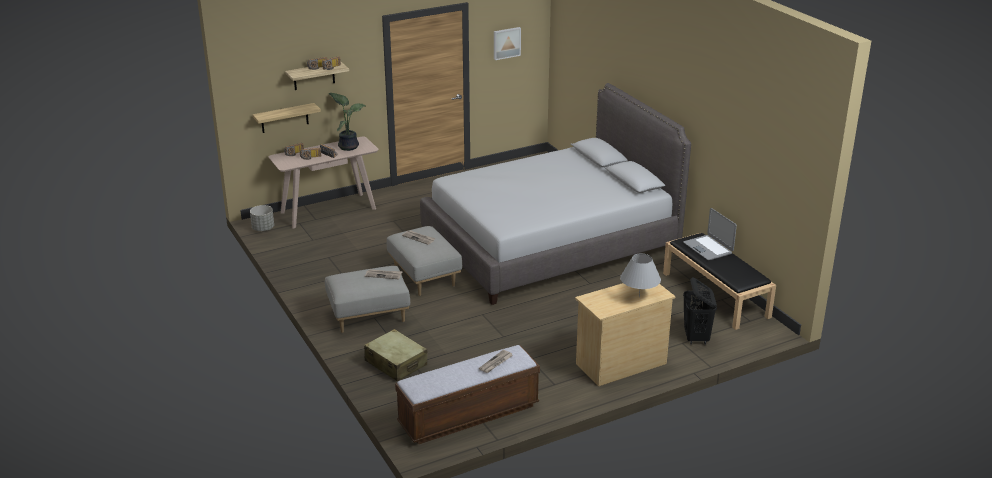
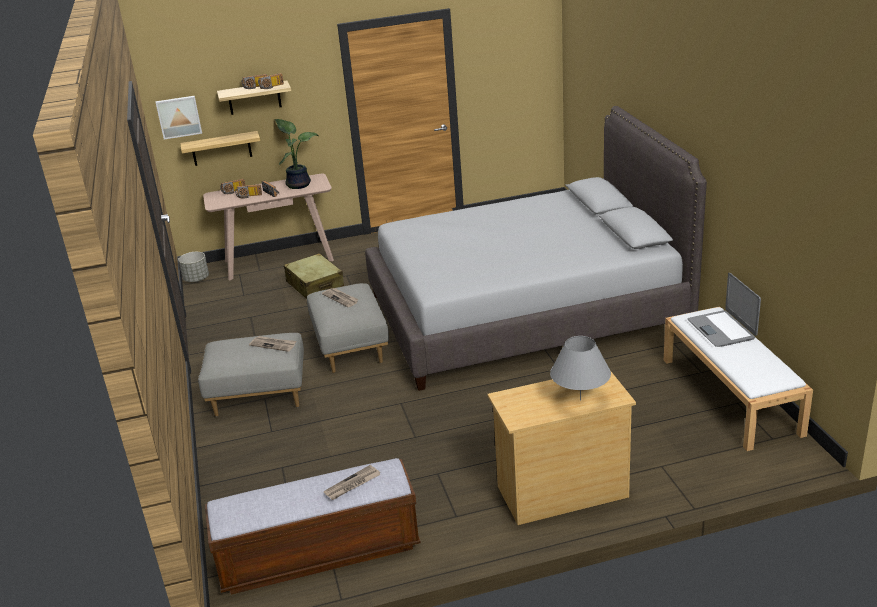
camera: 15 degrees right, 0 degrees up
beige suitcase [364,329,427,381] -> beige suitcase moved to [284,253,344,299]
picture [494,27,521,60] -> picture moved to [156,96,202,140]
black bench [663,233,776,330] -> white bench [664,306,813,451]
black laundry basket [683,277,717,345] -> none

